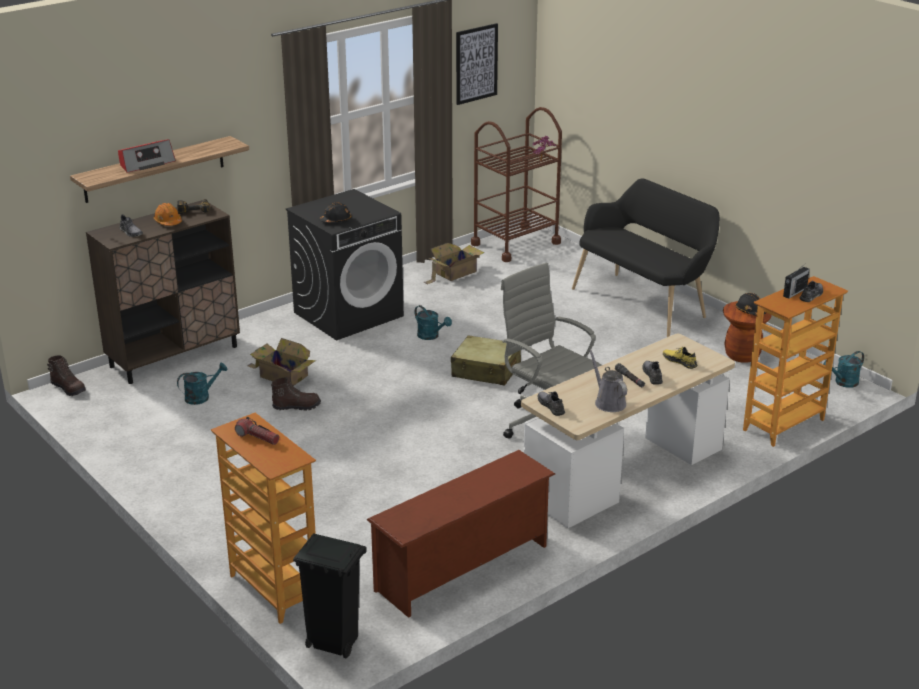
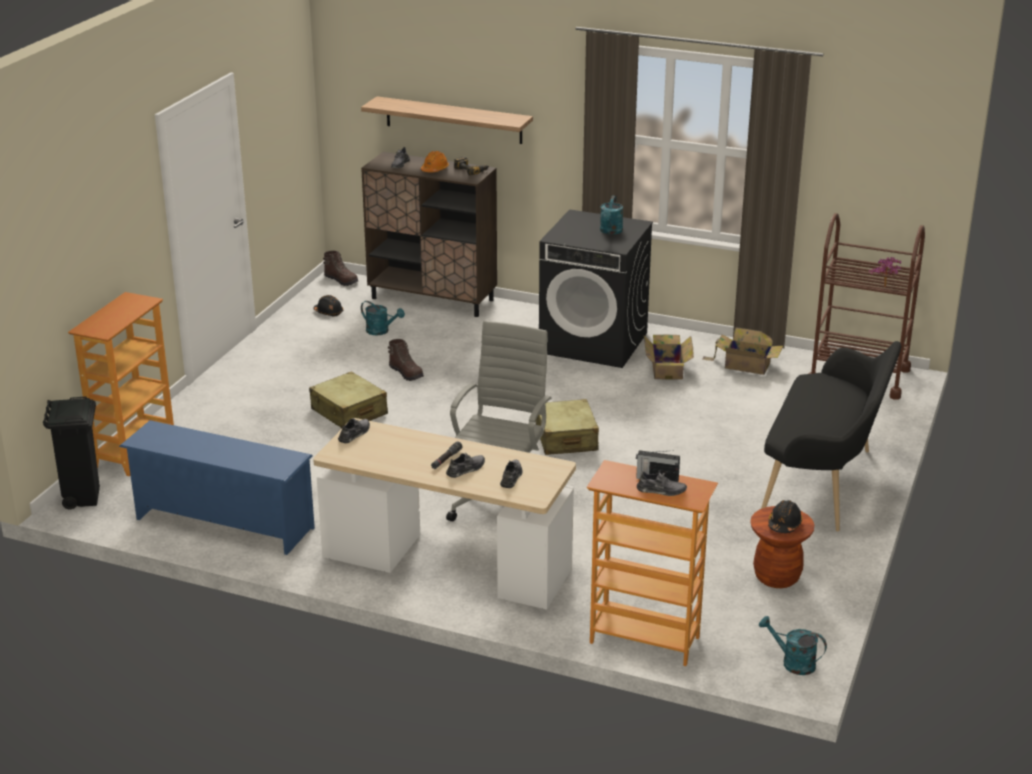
camera: 60 degrees right, 0 degrees up
brown boot [47,355,86,396] -> brown boot turned 60 degrees counterclockwise [323,251,358,286]
radio [118,139,176,173] -> none
flashlight [235,417,279,445] -> none
cardboard box [248,338,316,386] -> cardboard box moved to [644,335,694,380]
black hard hat [319,202,351,223] -> black hard hat moved to [313,295,343,317]
brown shoe rack [367,450,555,618] -> blue shoe rack [119,420,315,555]
turquoise watering can [414,305,452,340] -> turquoise watering can moved to [600,196,623,235]
picture [456,23,498,105] -> none
grey watering can [589,349,627,412] -> none
yellow shoe [663,347,697,369] -> grey shoe [500,460,523,488]
none -> beige suitcase [309,371,388,428]

